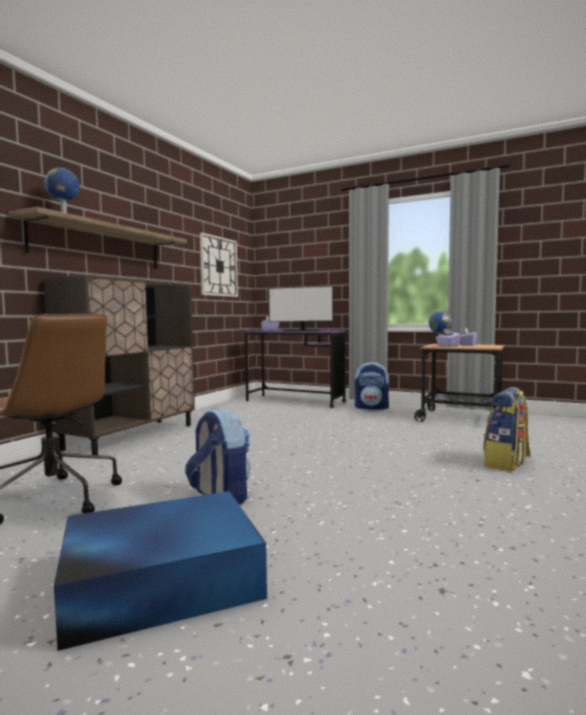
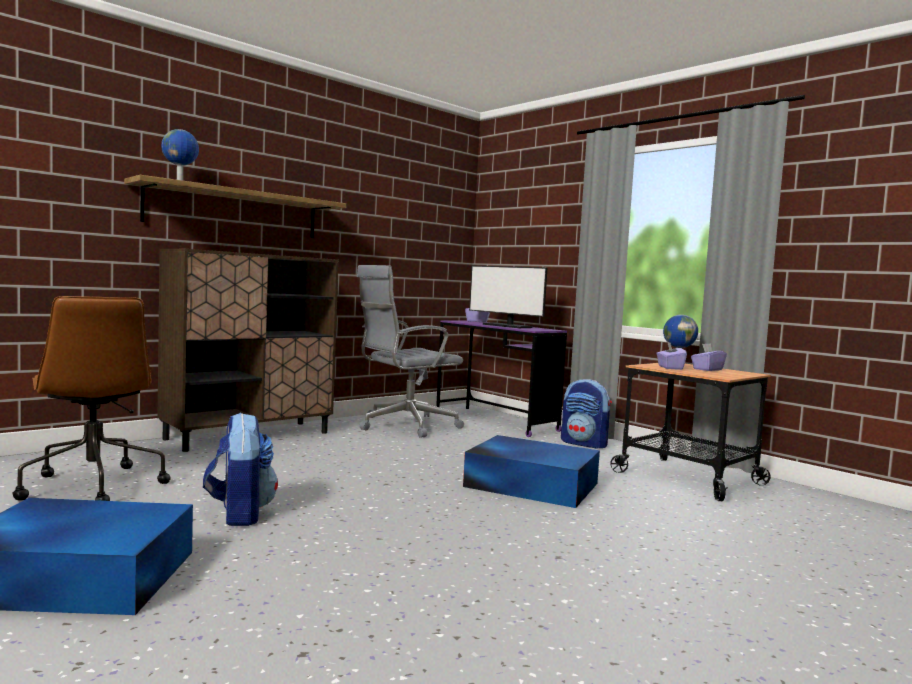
camera: 20 degrees right, 0 degrees up
wall clock [200,233,238,297] -> none
backpack [483,387,531,471] -> none
none -> grey office chair [357,265,464,438]
none -> blue storage box [463,435,600,508]

